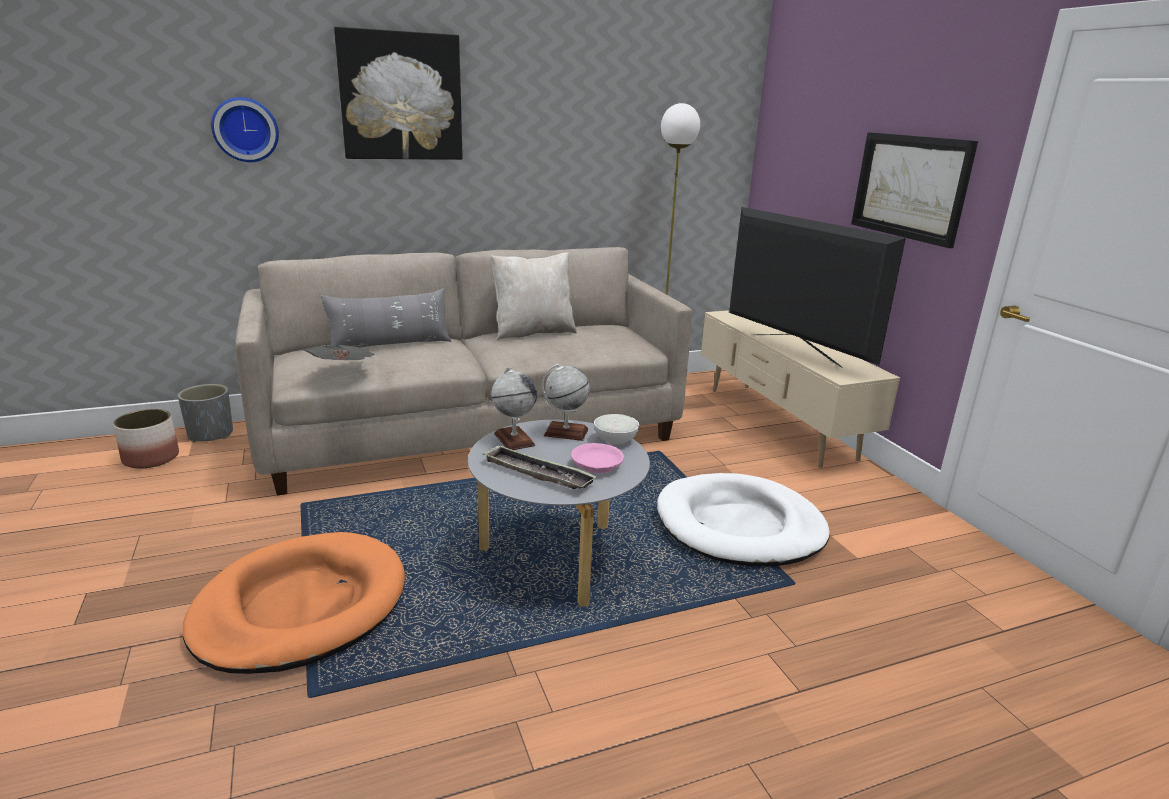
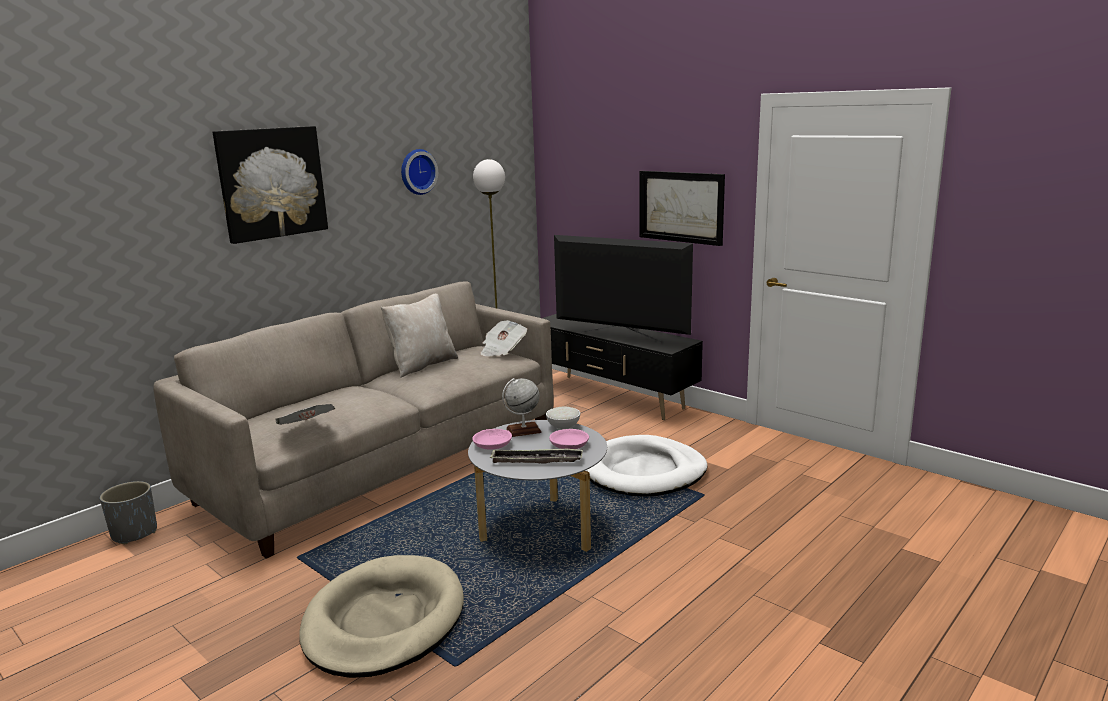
camera: 25 degrees left, 5 degrees down
planter [113,409,179,468] -> none
orange dog bed [183,532,405,674] -> beige dog bed [299,555,464,678]
wall clock [211,97,279,162] -> wall clock moved to [401,149,438,195]
grey pillow [321,288,451,348] -> none
globe [491,367,537,450] -> pink bowl [472,429,512,450]
beige tv stand [701,310,900,468] -> black tv stand [542,314,703,420]
none -> newspaper [480,320,527,356]

